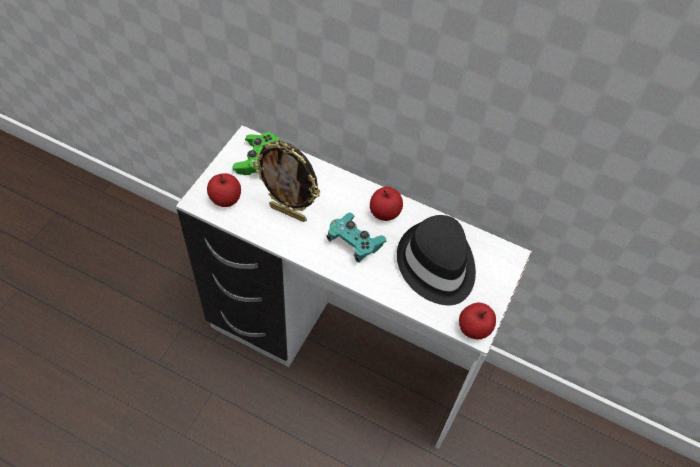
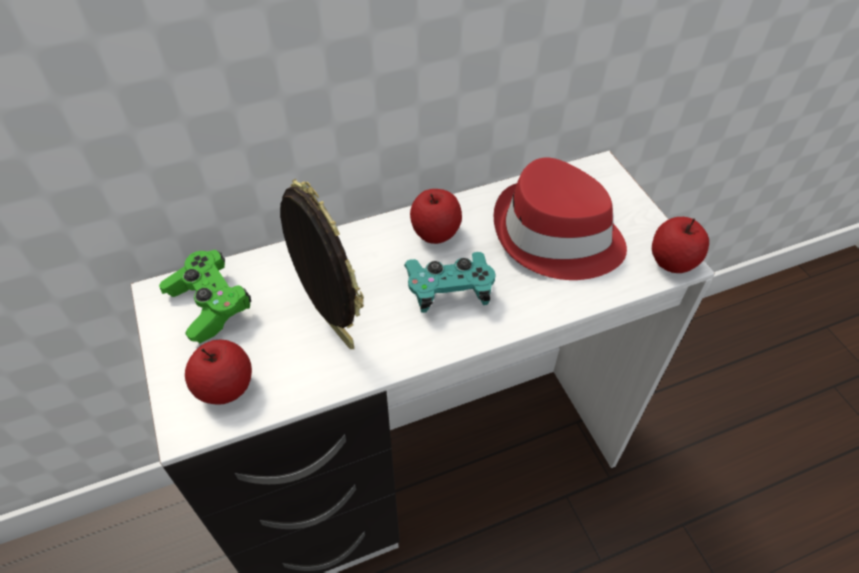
camera: 45 degrees left, 5 degrees down
picture frame [253,141,321,222] -> picture frame turned 105 degrees counterclockwise [280,179,364,349]
black hat [397,215,476,305] -> red hat [494,158,627,280]

